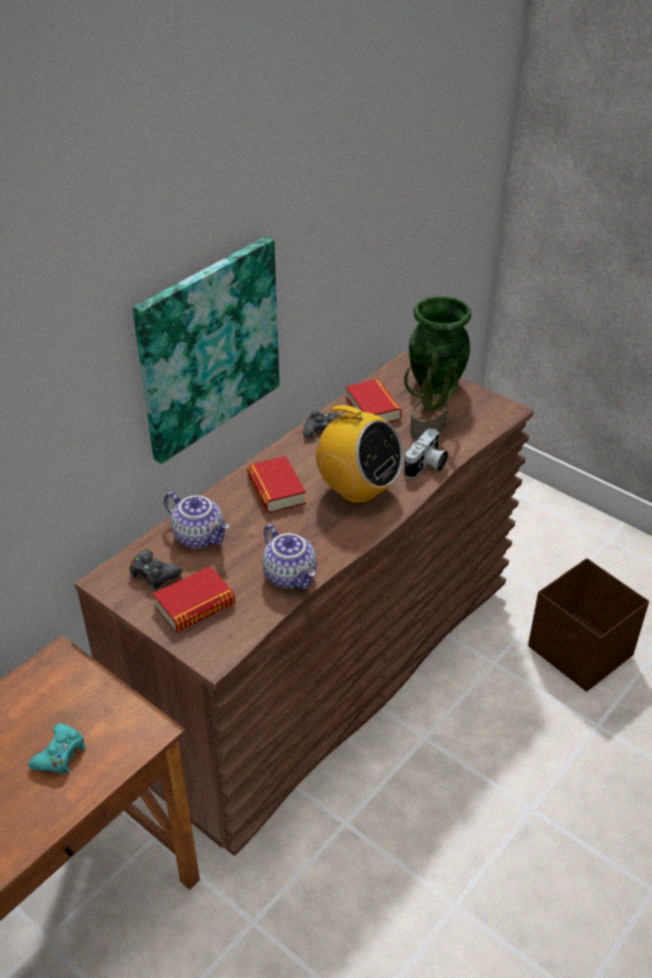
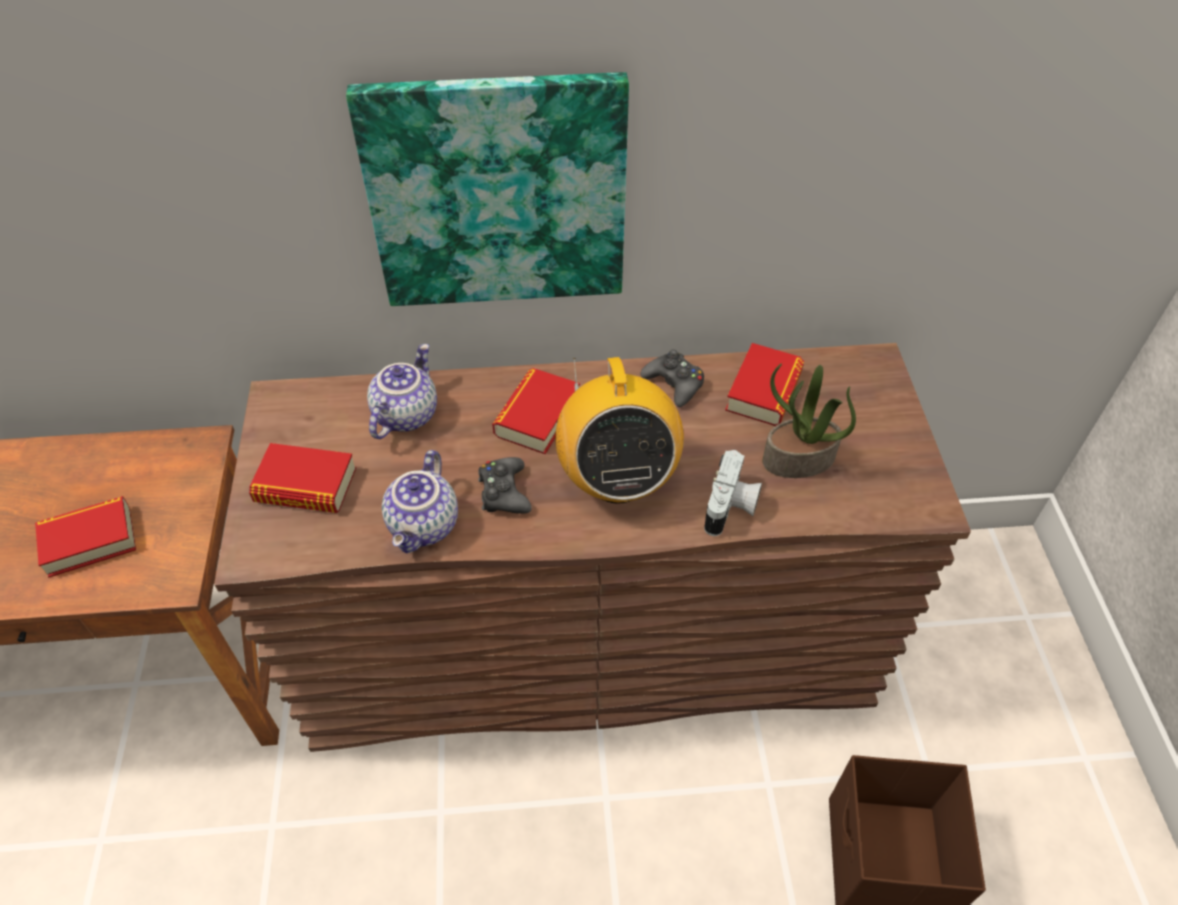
camera: 45 degrees right, 10 degrees up
turquoise game controller [28,724,86,774] -> book [35,496,136,578]
black game controller [129,550,182,590] -> black game controller moved to [478,457,532,514]
teapot [164,492,230,548] -> teapot turned 150 degrees counterclockwise [367,344,437,439]
camera [404,428,448,478] -> camera turned 60 degrees counterclockwise [704,450,762,536]
green vase [409,296,471,394] -> none

